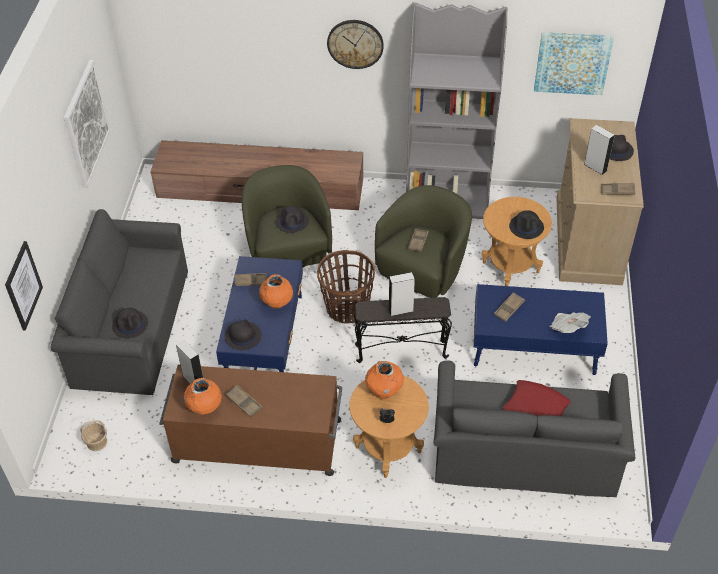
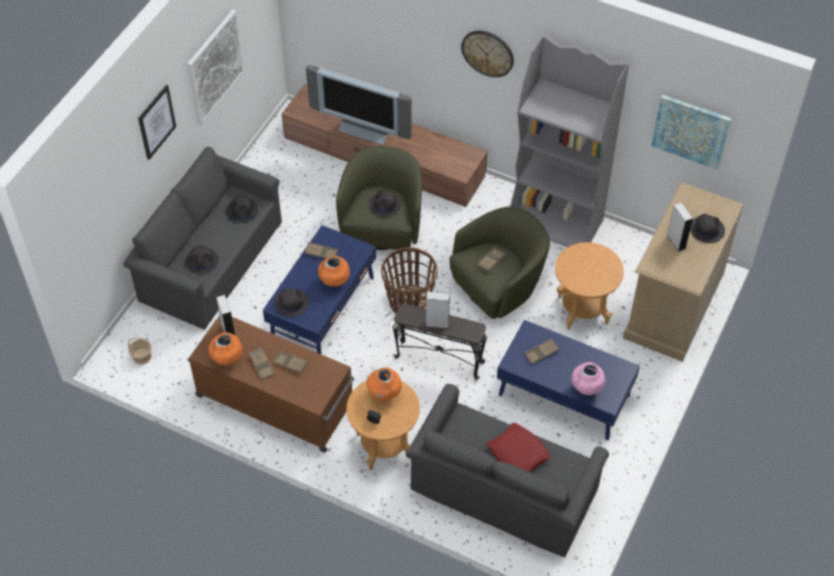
camera: 20 degrees right, 5 degrees up
picture [5,241,43,331] -> picture moved to [138,85,176,160]
black hat [509,210,544,239] -> black hat moved to [225,196,258,223]
newspaper [549,312,591,333] -> pink vase [571,362,605,395]
brown tray [601,183,635,195] -> brown tray moved to [272,351,308,373]
none -> television [306,65,412,145]

